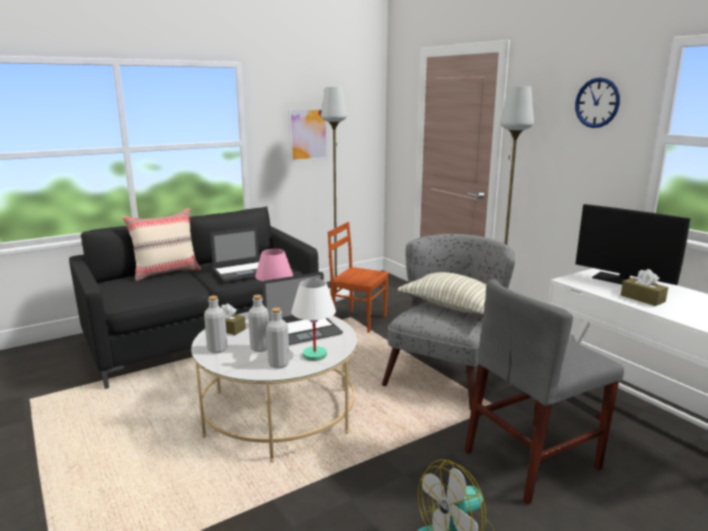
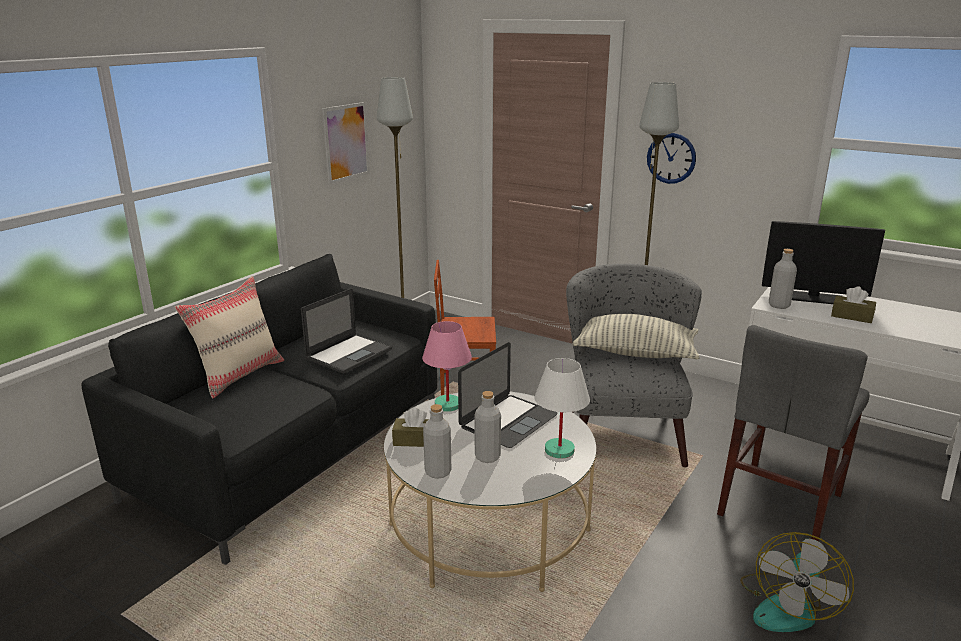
camera: 25 degrees left, 5 degrees up
grey bottle [266,307,289,368] -> grey bottle moved to [769,249,797,309]
wall clock [575,77,620,128] -> wall clock moved to [647,133,696,184]

